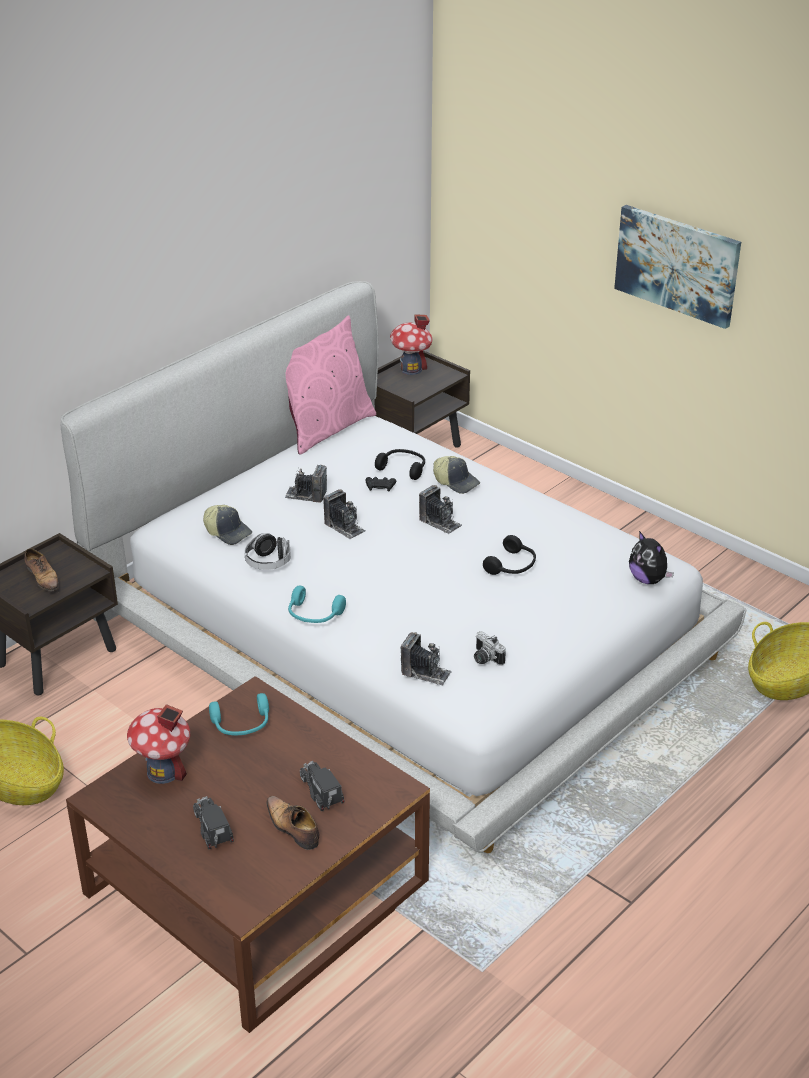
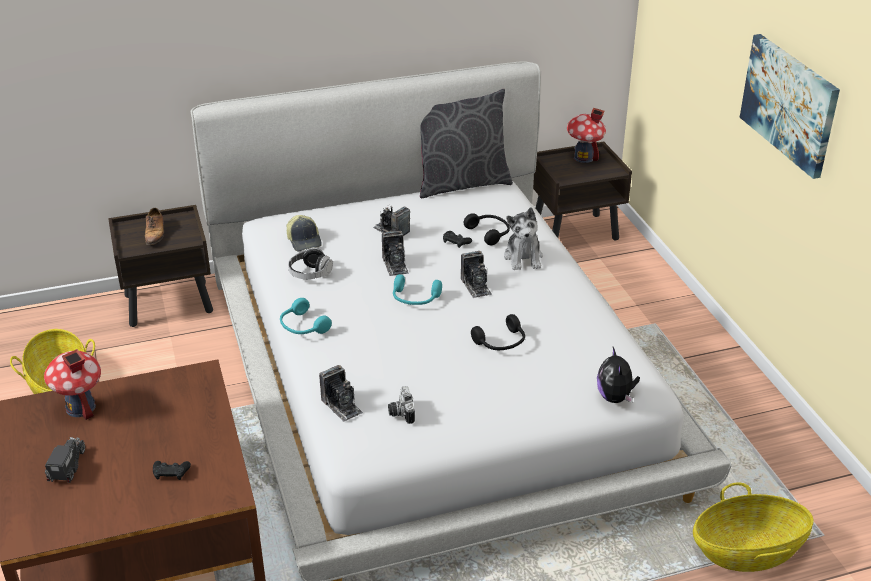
camera: 30 degrees right, 0 degrees up
turquoise headphones [209,693,269,735] -> turquoise headphones moved to [393,274,442,305]
shoe [266,796,319,850] -> none
pink pillow [286,315,376,454] -> grey pillow [420,89,513,198]
toy truck [299,761,344,811] -> black game controller [153,461,191,480]
cap [433,456,480,494] -> plush toy [504,207,543,270]

